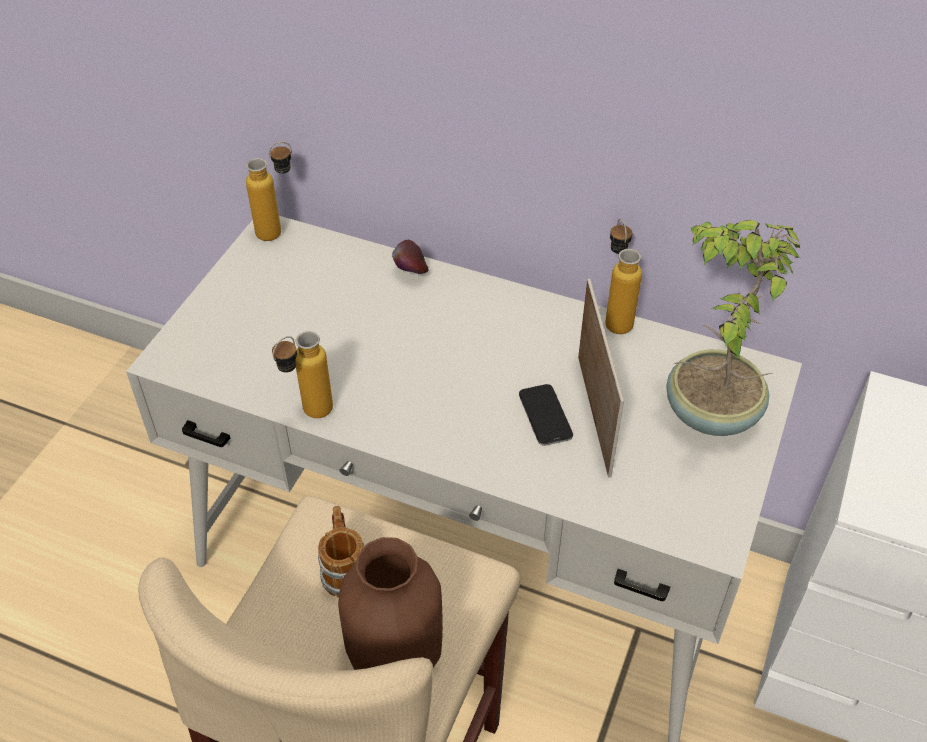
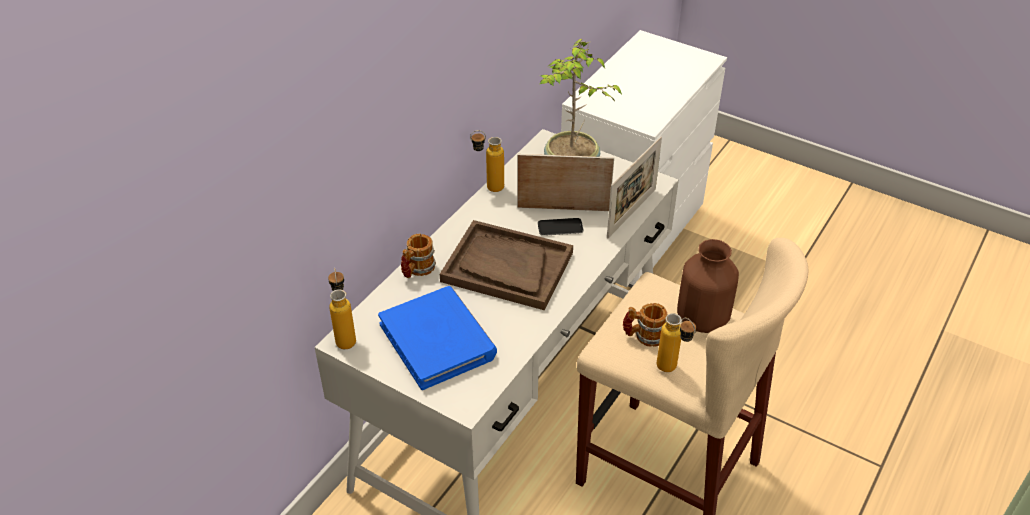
camera: 80 degrees left, 5 degrees down
bottle [272,331,333,418] -> bottle moved to [657,313,696,372]
apple [392,240,429,274] -> mug [401,234,436,278]
none -> blue book [378,286,497,390]
none -> brown tray [440,220,573,310]
none -> picture frame [607,136,662,238]

